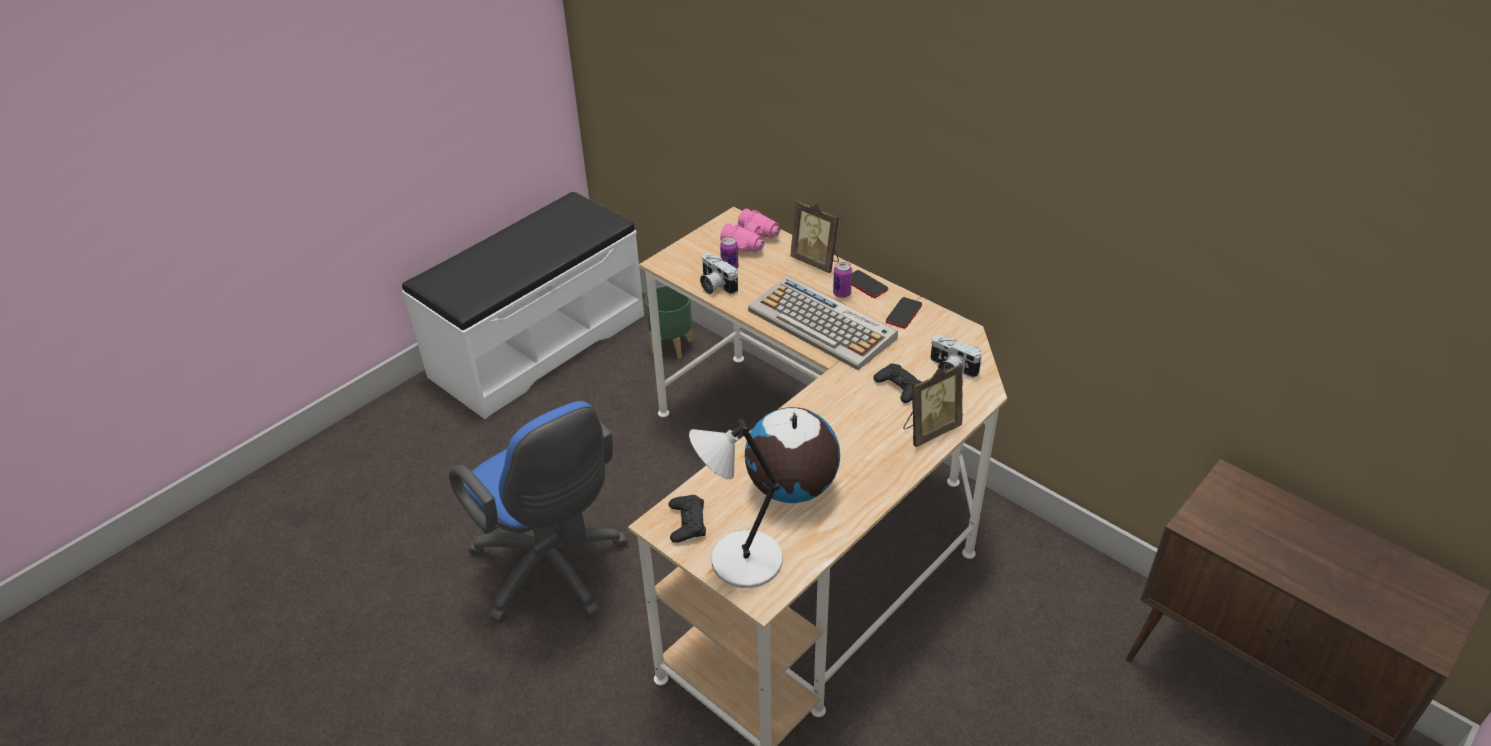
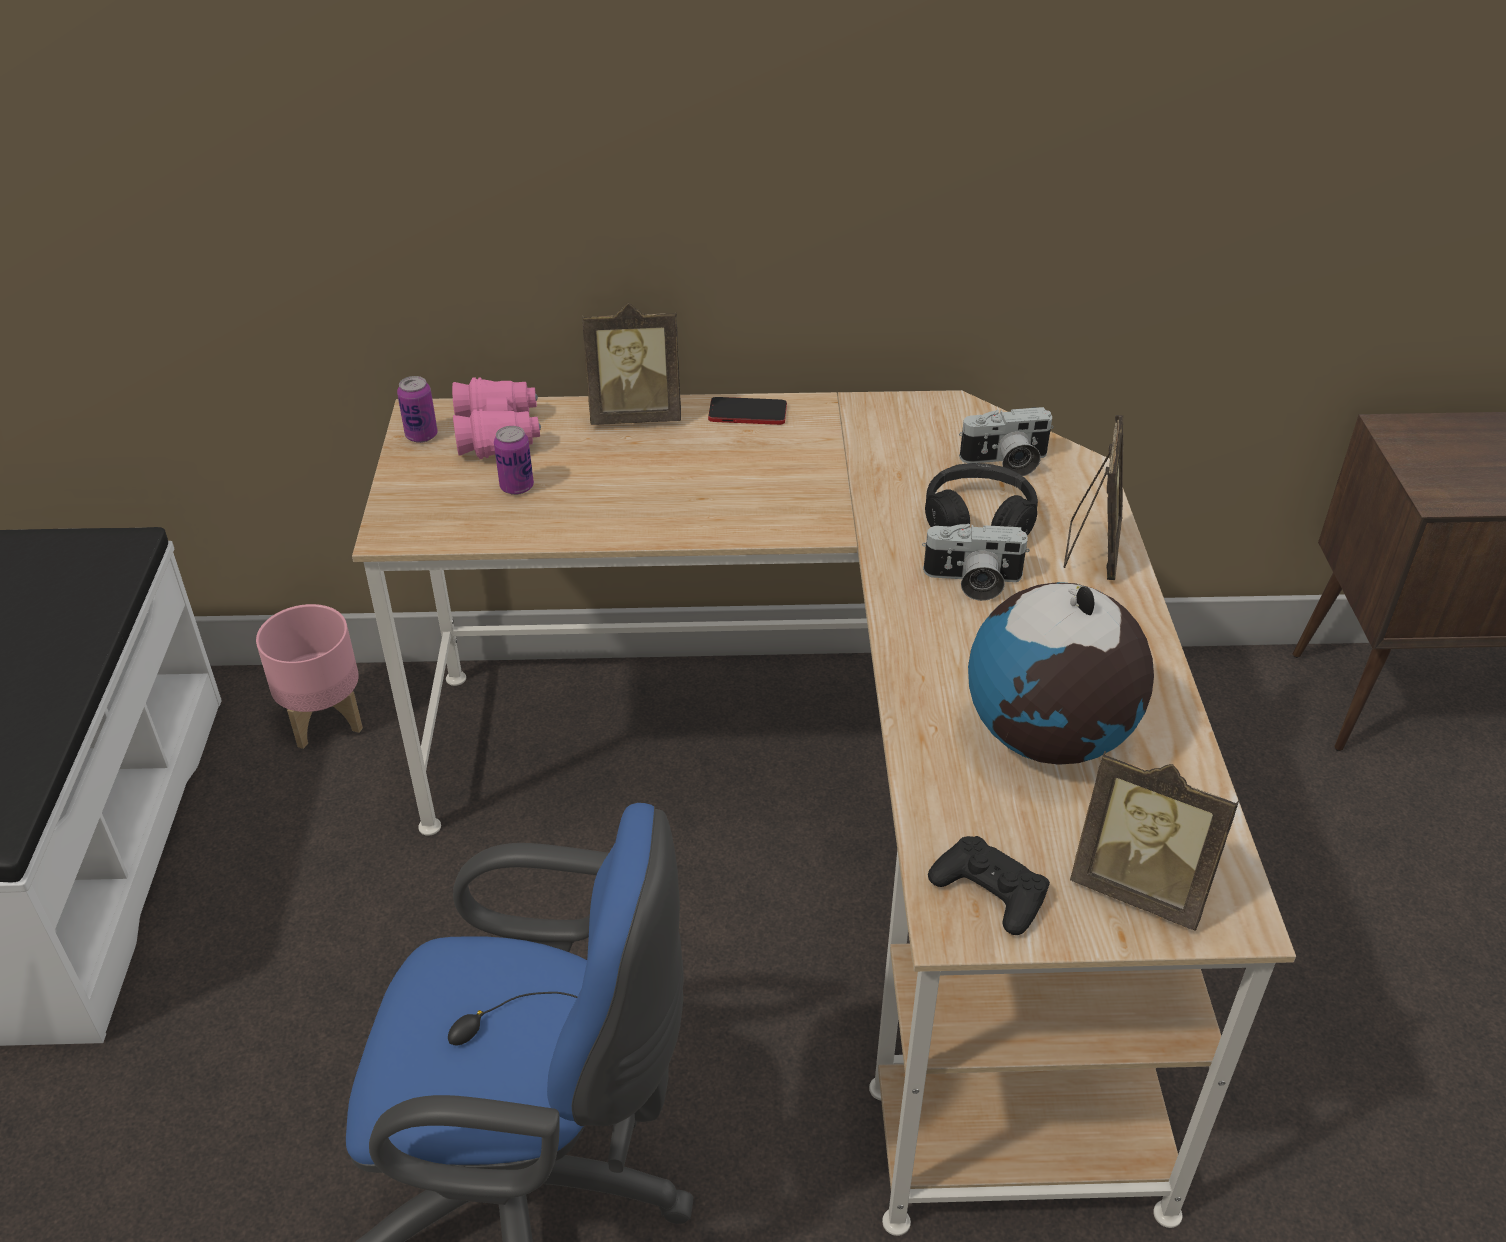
camera: 45 degrees left, 0 degrees up
green planter [645,285,693,359] -> pink planter [256,604,363,749]
grey table lamp [689,419,783,588] -> picture frame [1070,751,1239,931]
camera [700,253,738,295] -> camera moved to [922,523,1030,601]
keyboard [748,276,898,370] -> none
can [833,262,852,298] -> can moved to [397,376,438,443]
black game controller [873,364,922,403] -> black headphones [925,463,1038,536]
phone [886,297,922,329] -> none

